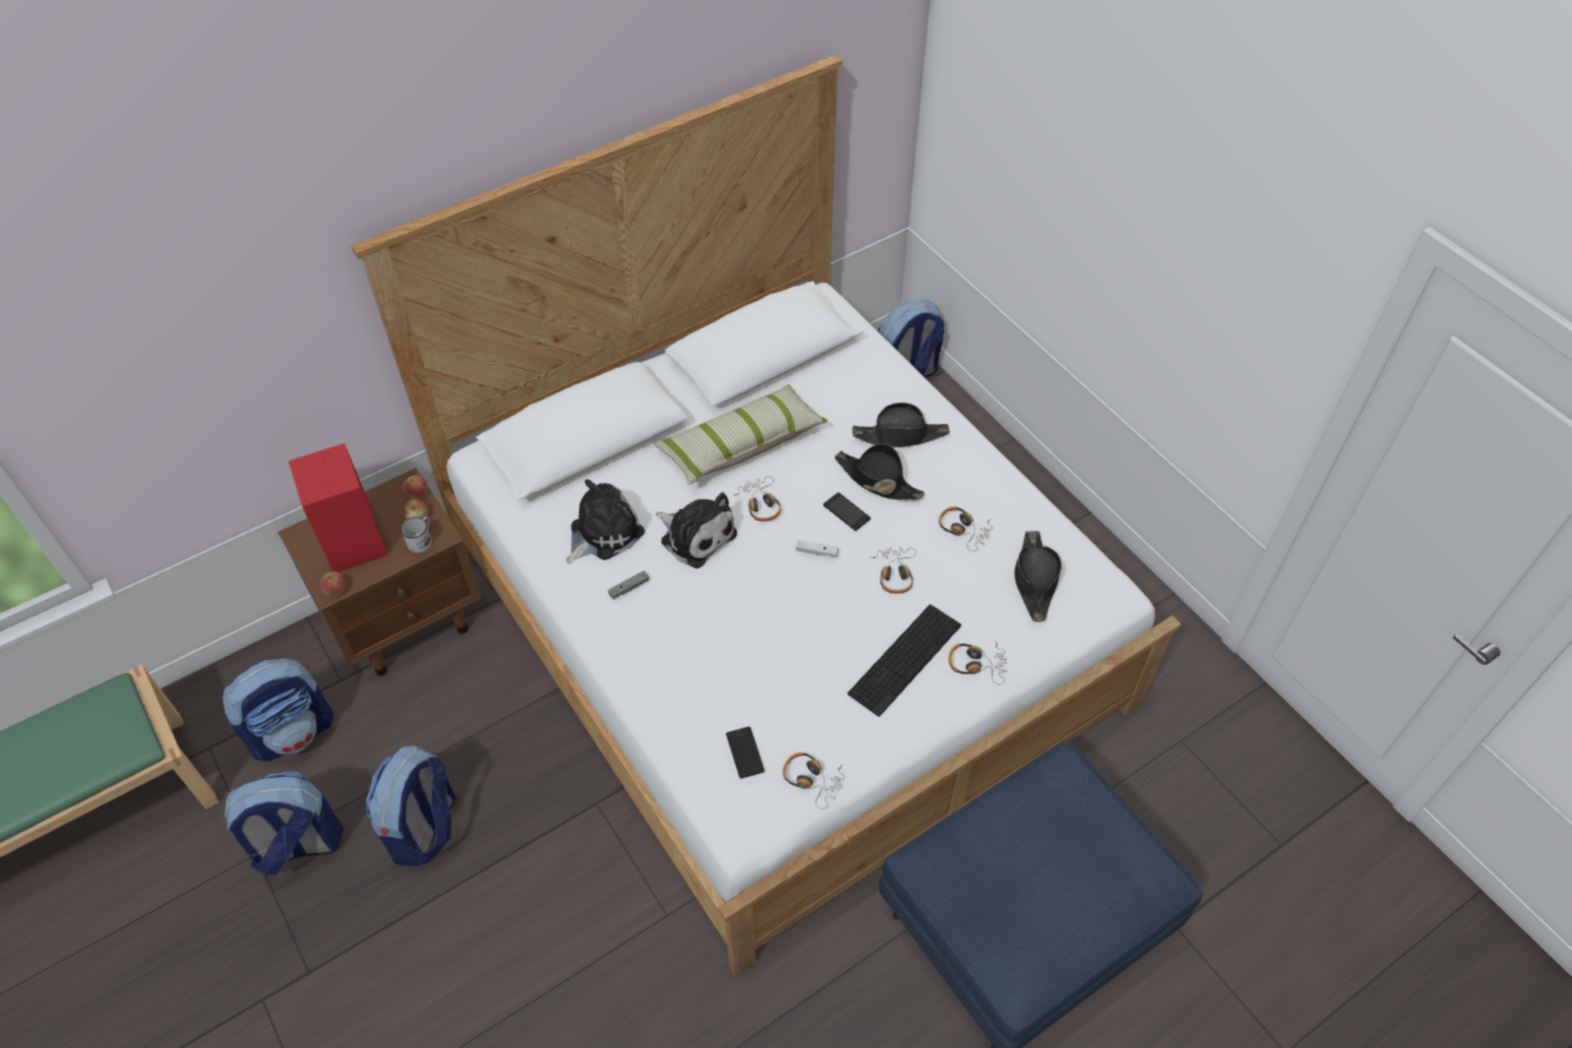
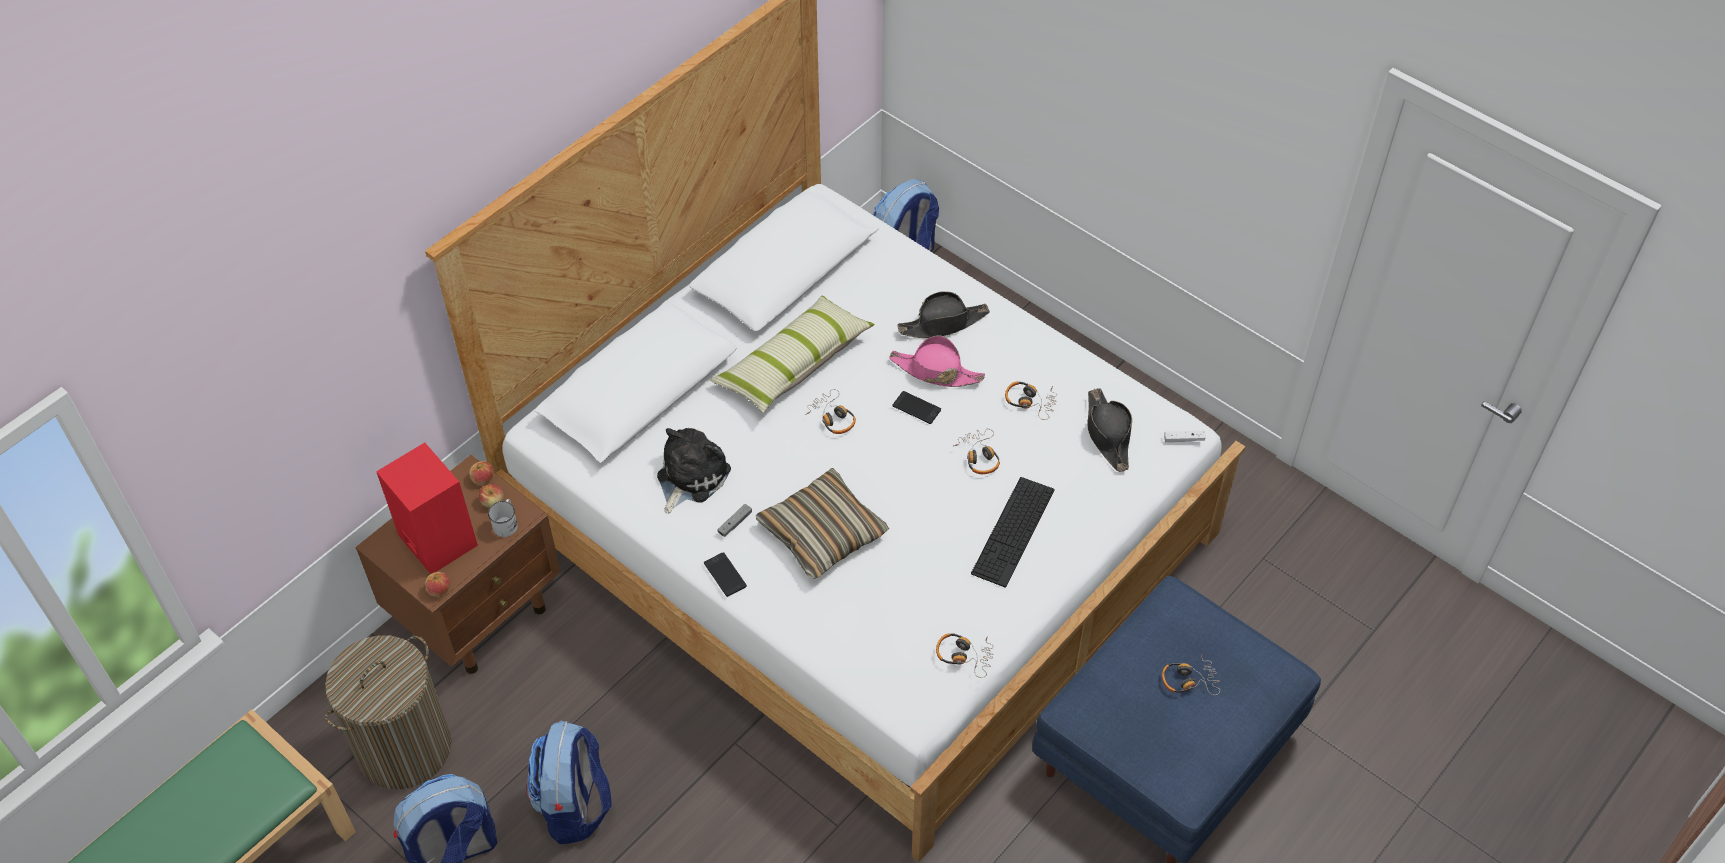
camera: 15 degrees left, 0 degrees up
backpack [222,658,334,762] -> laundry basket [325,635,452,789]
plush toy [656,492,737,568] -> none
phone [726,727,764,778] -> phone moved to [704,552,747,597]
white game controller [796,540,838,557] -> white game controller moved to [1164,431,1206,442]
black hat [834,444,925,500] -> pink hat [889,335,985,387]
headphones [949,642,1007,685] -> headphones moved to [1162,655,1220,695]
none -> pillow [756,468,889,579]

